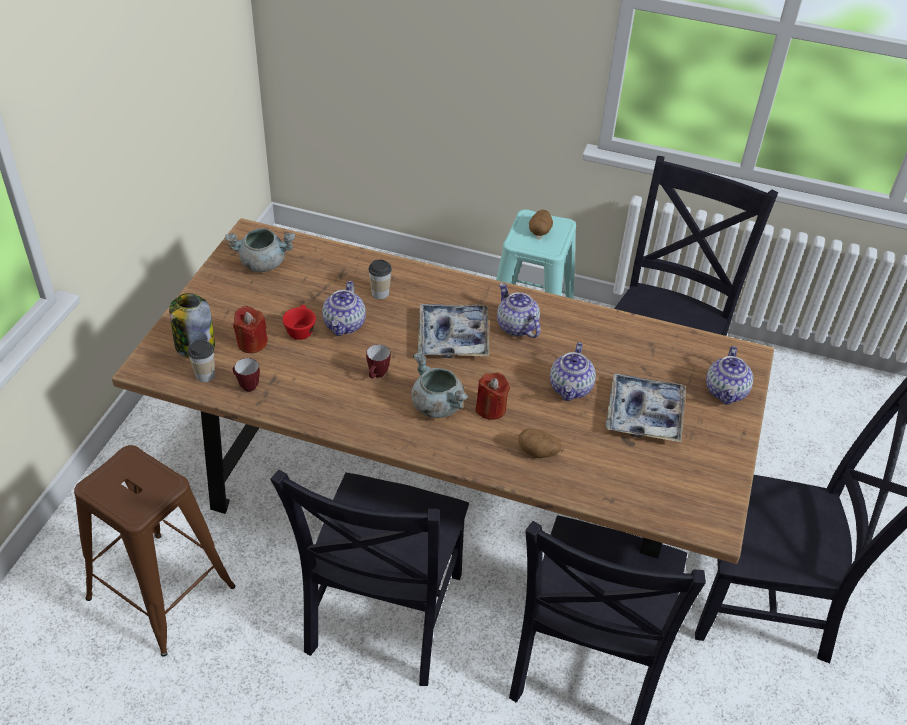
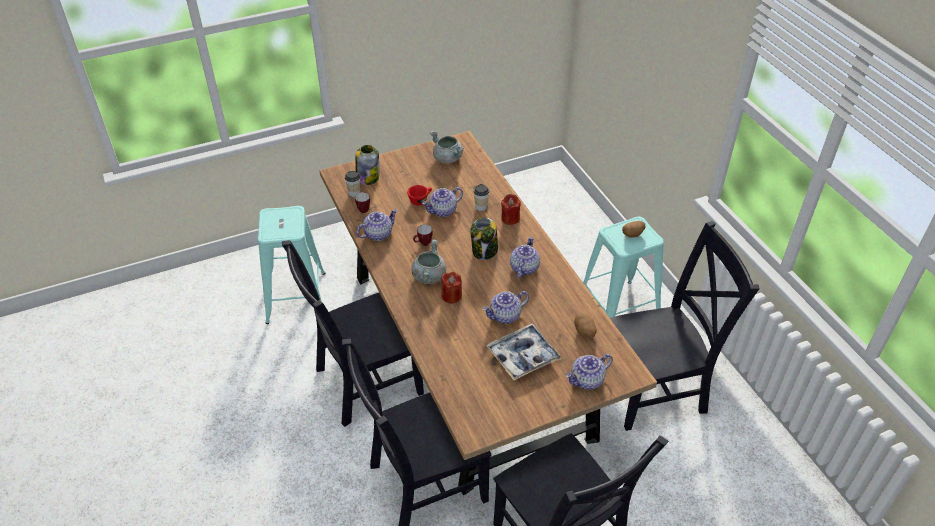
camera: 50 degrees right, 0 degrees up
brown stool [74,445,235,657] -> turquoise stool [257,206,325,324]
red candle [233,306,268,353] -> red candle moved to [501,194,521,225]
tray [418,304,489,358] -> jar [471,218,498,260]
potato [518,428,562,458] -> potato moved to [575,314,597,338]
none -> teapot [356,209,398,241]

